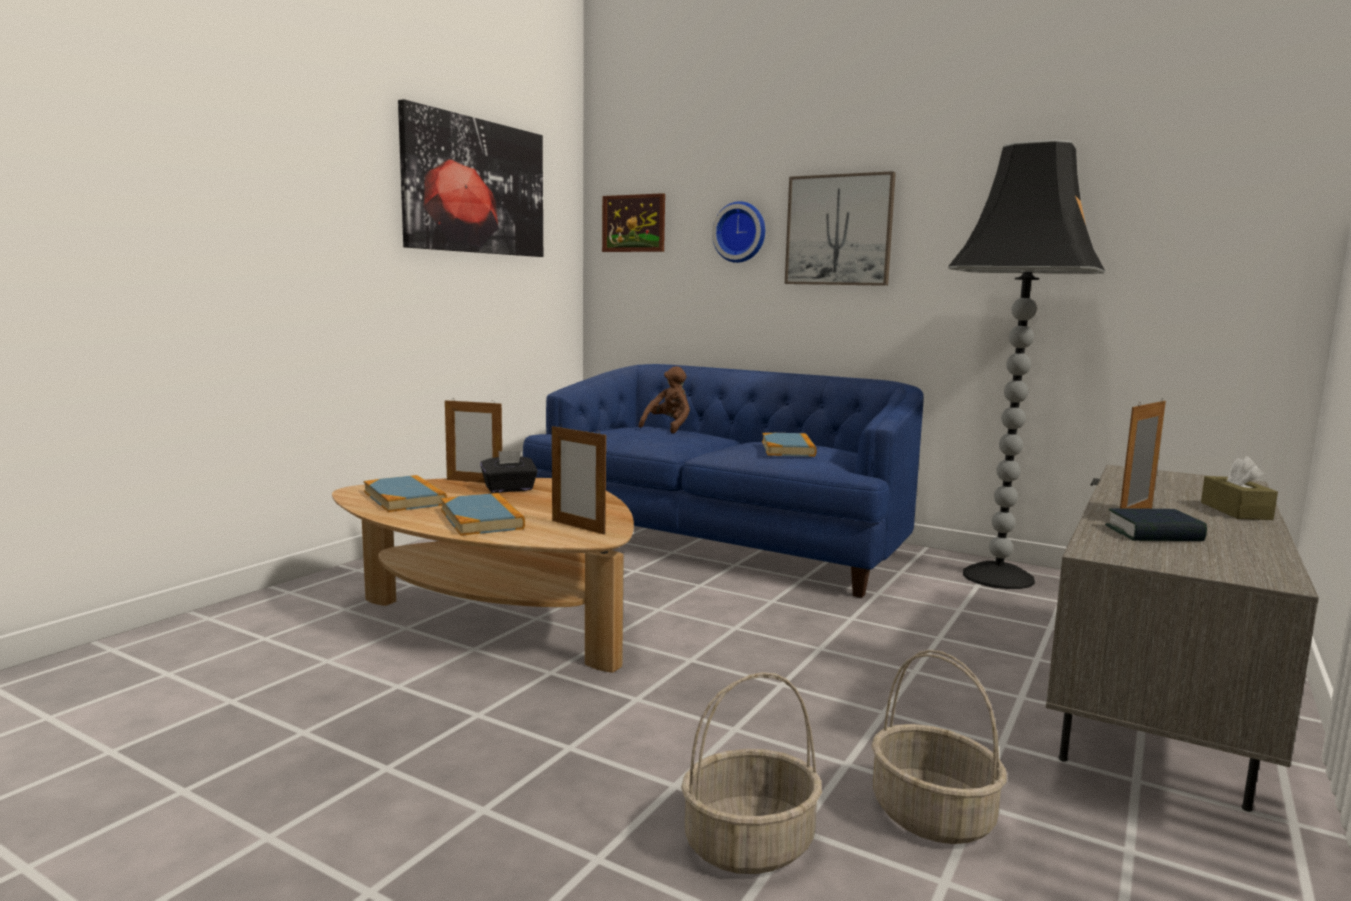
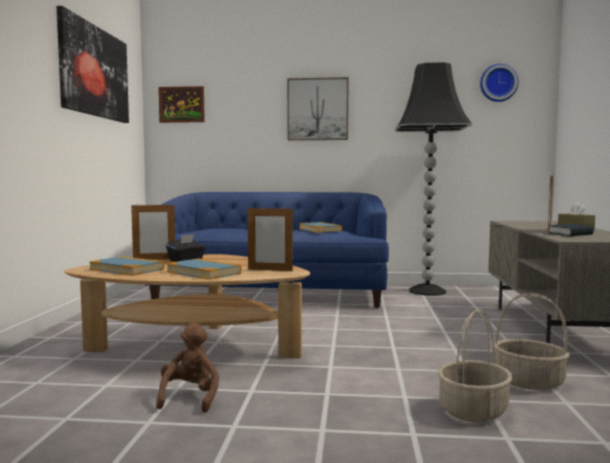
camera: 25 degrees left, 5 degrees down
brown plush toy [639,366,690,433] -> brown plush toy moved to [156,323,219,413]
wall clock [712,201,765,263] -> wall clock moved to [480,64,518,102]

